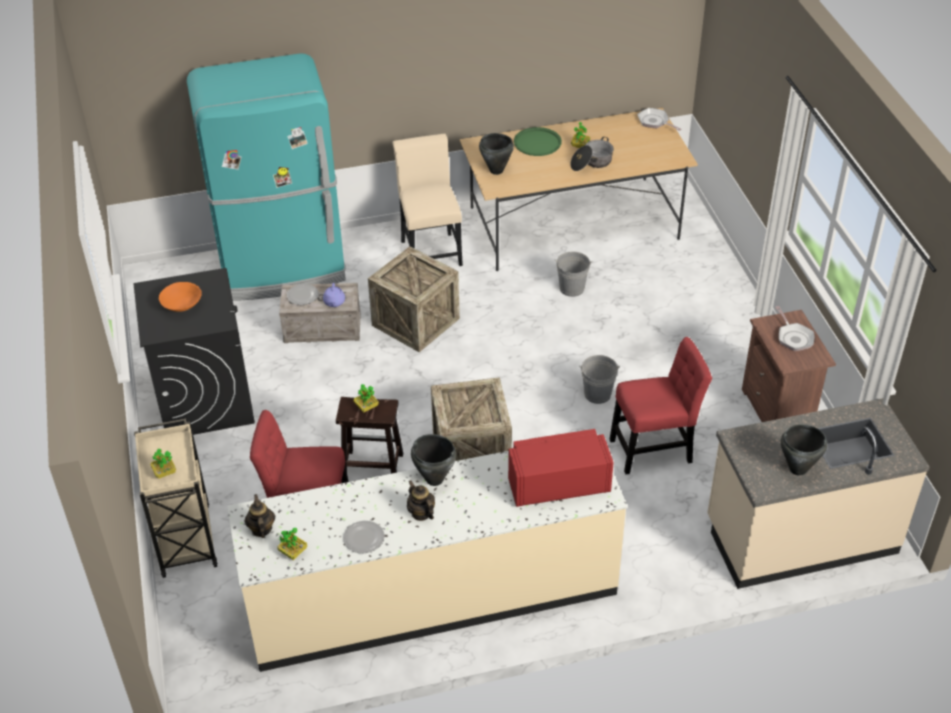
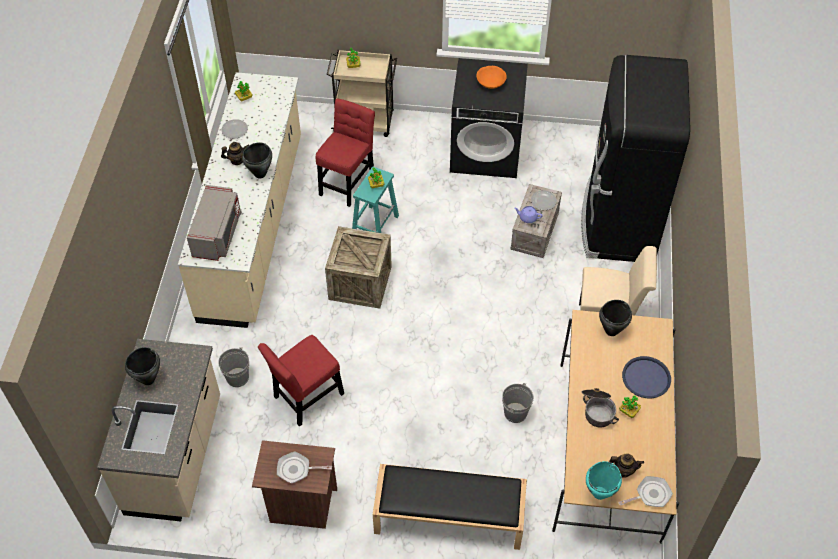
camera: 110 degrees right, 10 degrees up
turquoise fridge [187,54,346,300] -> black fridge [581,55,690,262]
teapot [244,494,276,538] -> teapot moved to [609,453,644,478]
brown stool [336,397,403,482] -> turquoise stool [352,167,399,233]
crate [368,246,460,352] -> none
red microwave [508,429,614,507] -> grey microwave [187,185,242,261]
green tray [514,127,562,156] -> blue tray [622,356,671,398]
grey bucket [579,355,620,404] -> grey bucket moved to [218,347,249,387]
red chair [609,337,712,474] -> red chair turned 45 degrees clockwise [258,335,344,427]
none -> black bench [373,464,527,550]
none -> turquoise cooking pot [586,461,622,500]

